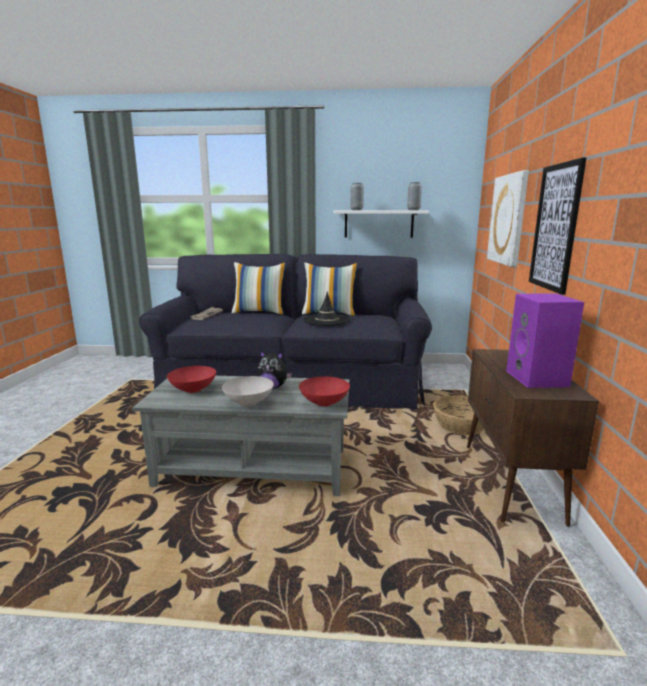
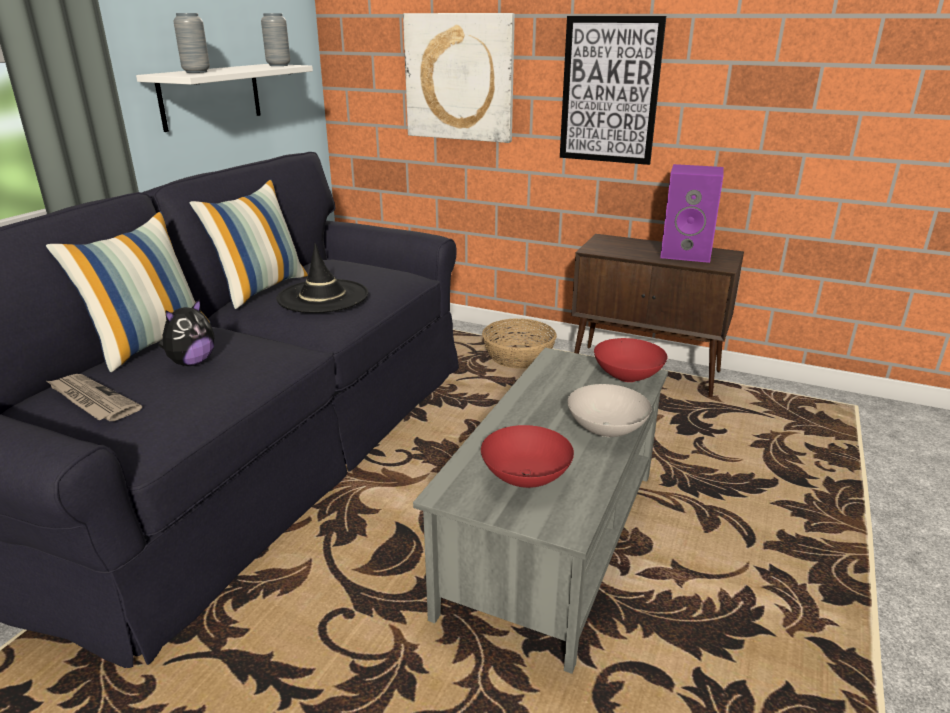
camera: 70 degrees left, 10 degrees up
plush toy [257,351,292,389] -> plush toy moved to [158,299,214,366]

